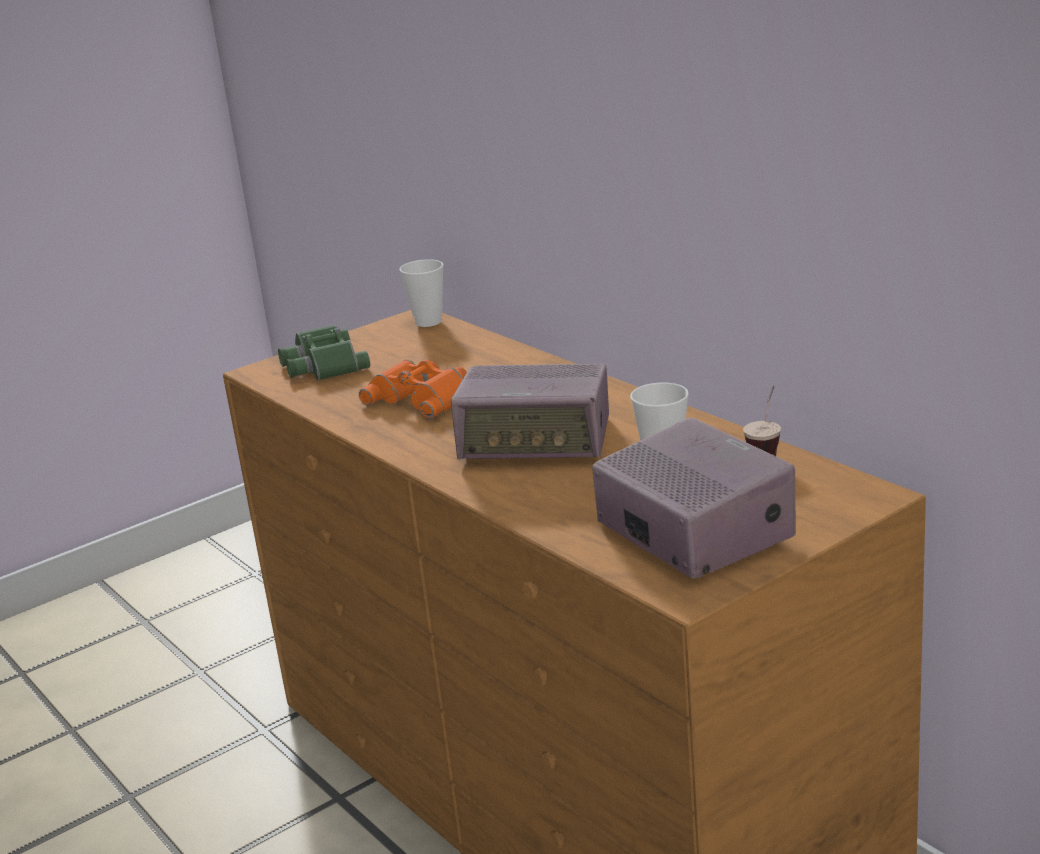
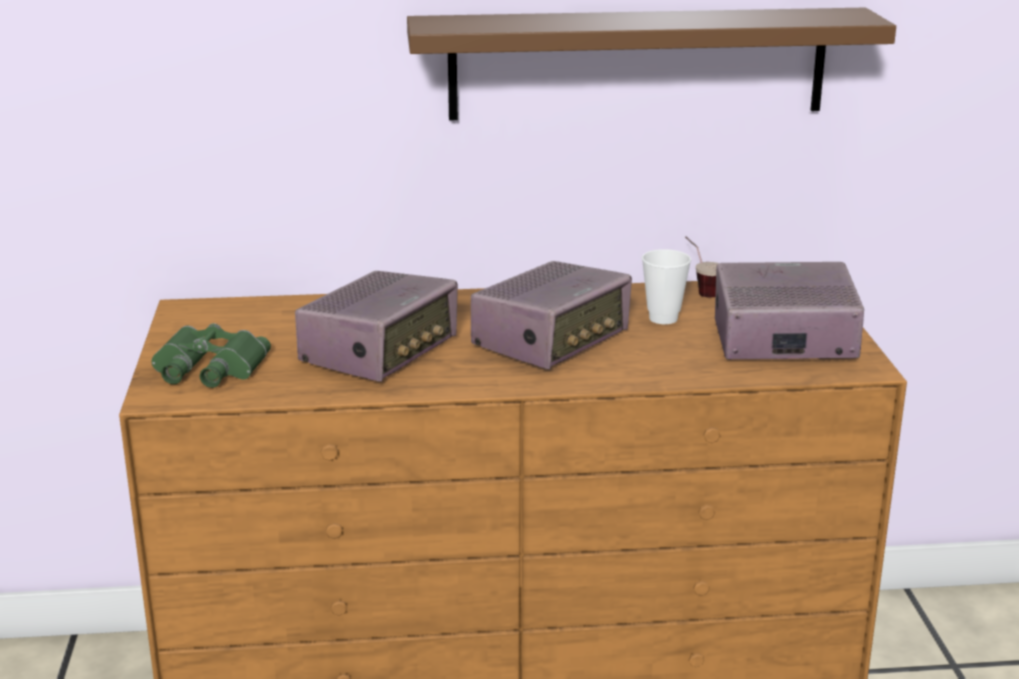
camera: 60 degrees left, 0 degrees up
orange binoculars [359,359,467,419] -> radio [295,271,458,382]
cup [399,259,444,327] -> none
none -> brown shelf [407,7,896,120]

